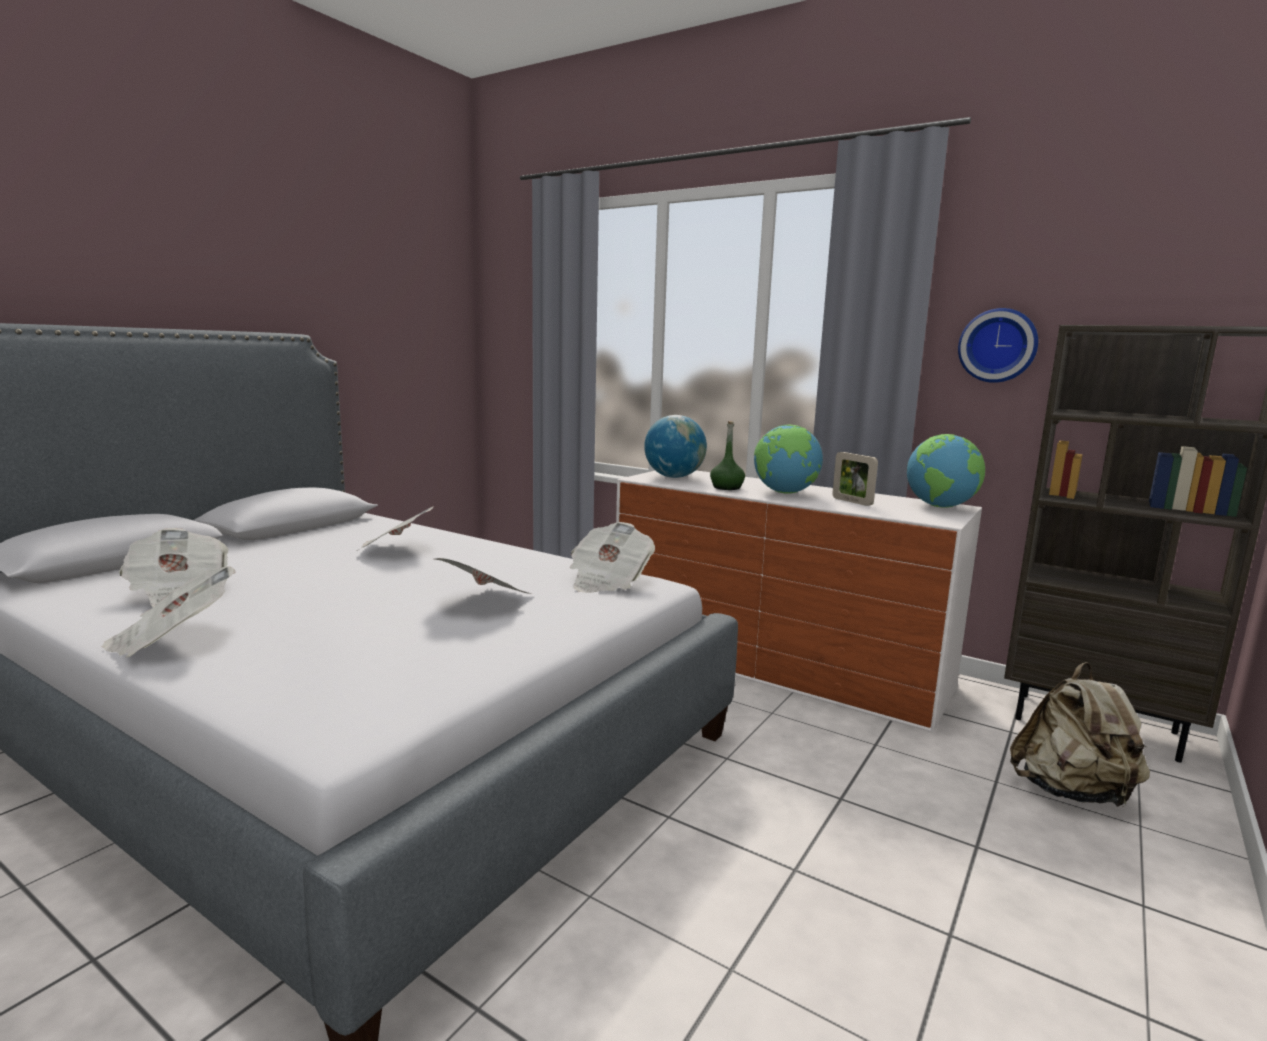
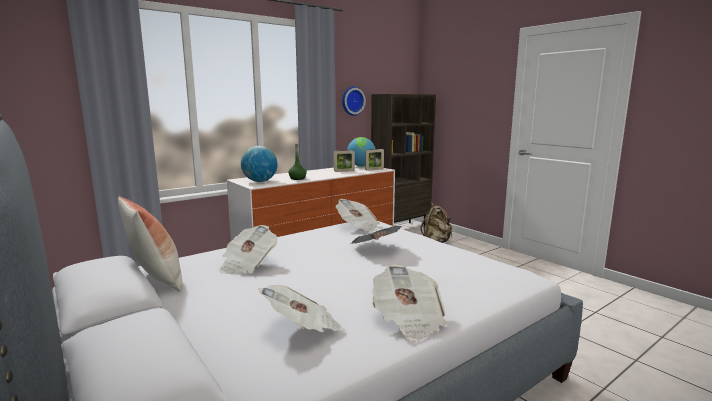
camera: 70 degrees left, 0 degrees up
globe [754,425,823,494] -> none
none -> pillow [118,196,182,291]
none -> picture frame [365,149,384,171]

